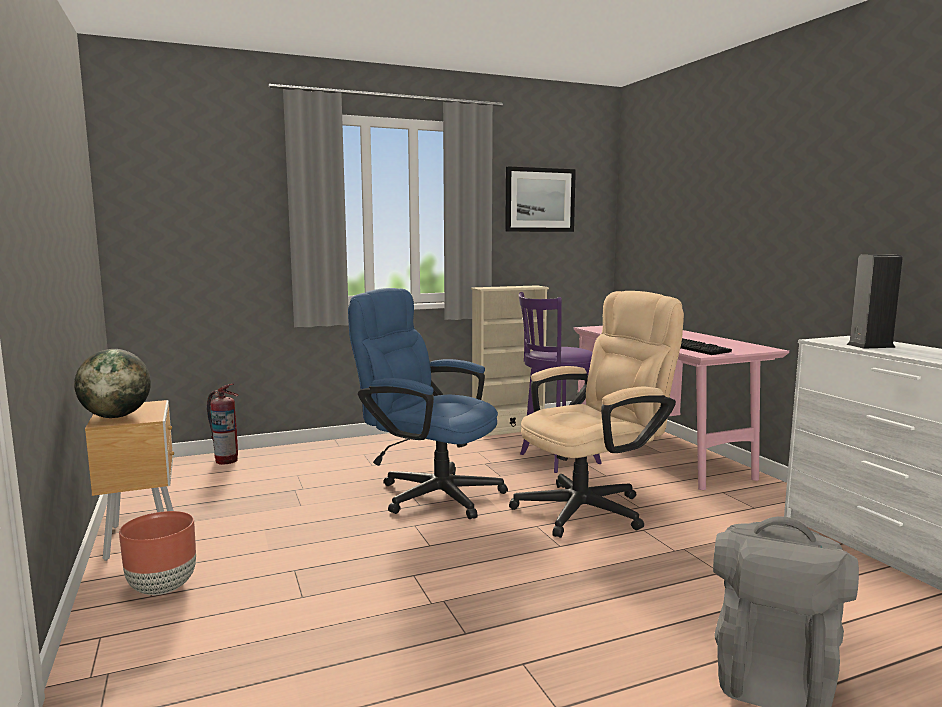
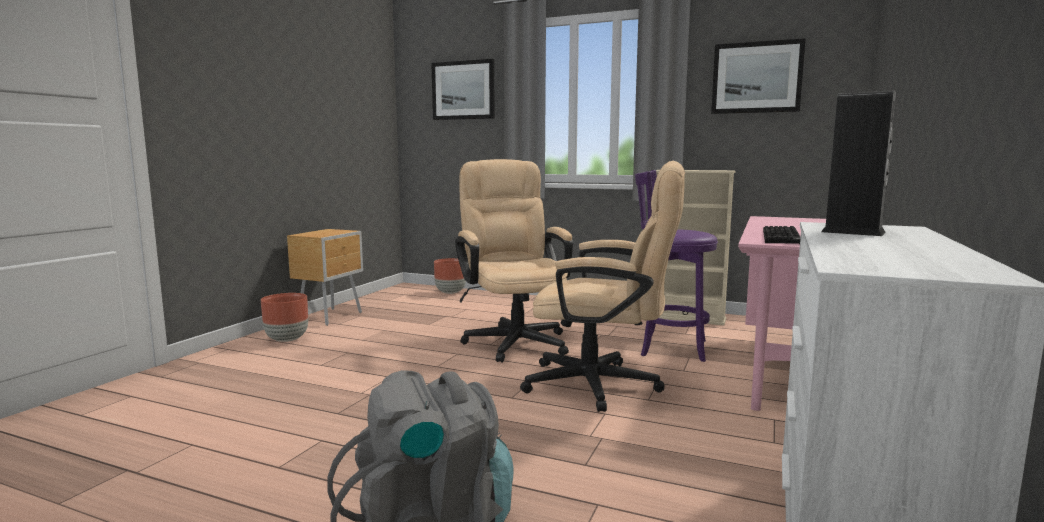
camera: 45 degrees right, 0 degrees up
globe [74,349,151,418] -> none
fire extinguisher [207,384,238,465] -> brown planter [434,258,466,294]
blue office chair [348,288,508,519] -> beige office chair [455,159,573,363]
none -> picture [431,59,495,120]

